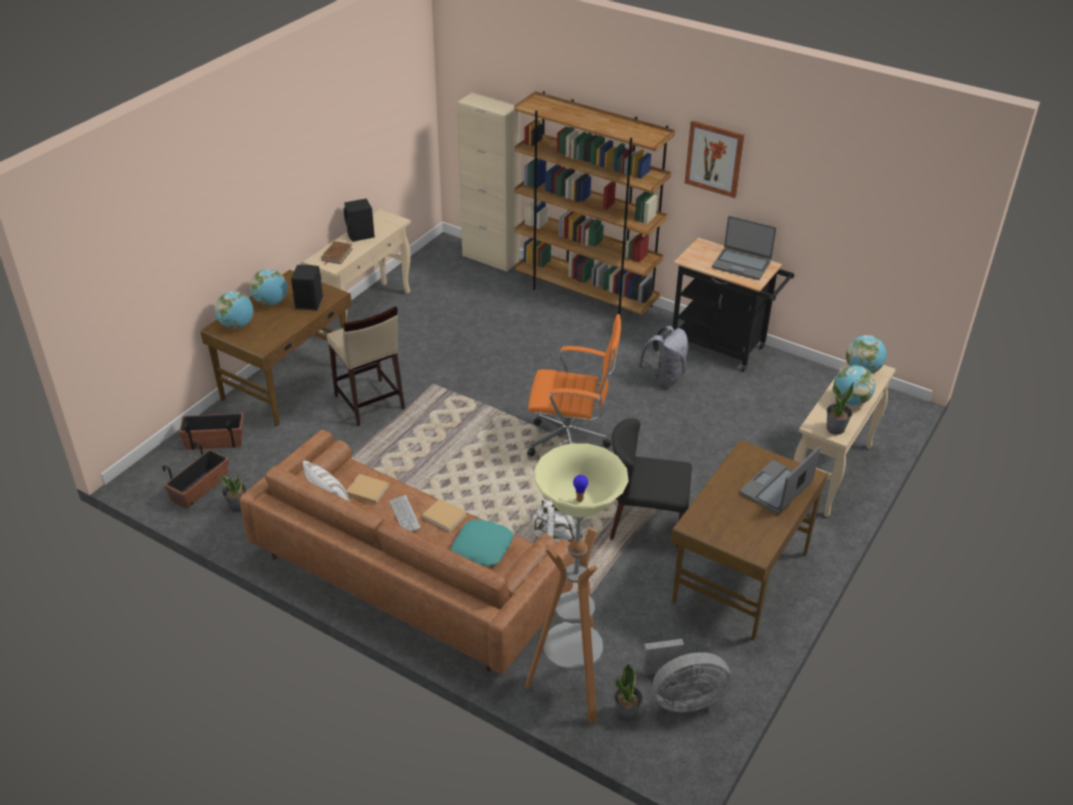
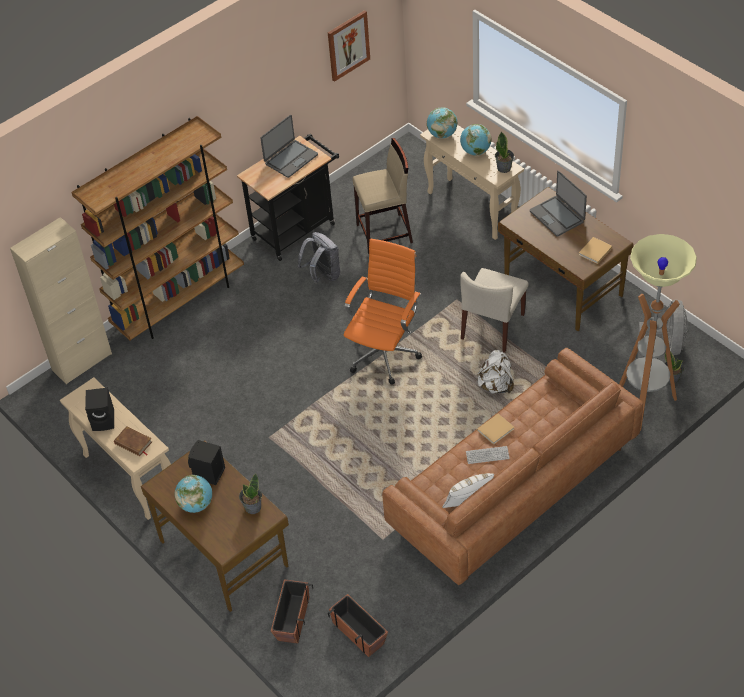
camera: 70 degrees left, 10 degrees up
globe [215,291,253,329] -> none
potted plant [220,472,247,512] -> potted plant moved to [239,473,262,514]
beige stool [327,306,405,426] -> beige stool moved to [352,138,413,254]
beige book [346,474,389,504] -> beige book moved to [579,237,612,264]
turquoise pillow [451,520,514,566] -> none
black chair [610,418,692,547] -> beige chair [460,268,529,353]
picture [685,120,745,198] -> picture moved to [328,10,370,82]

